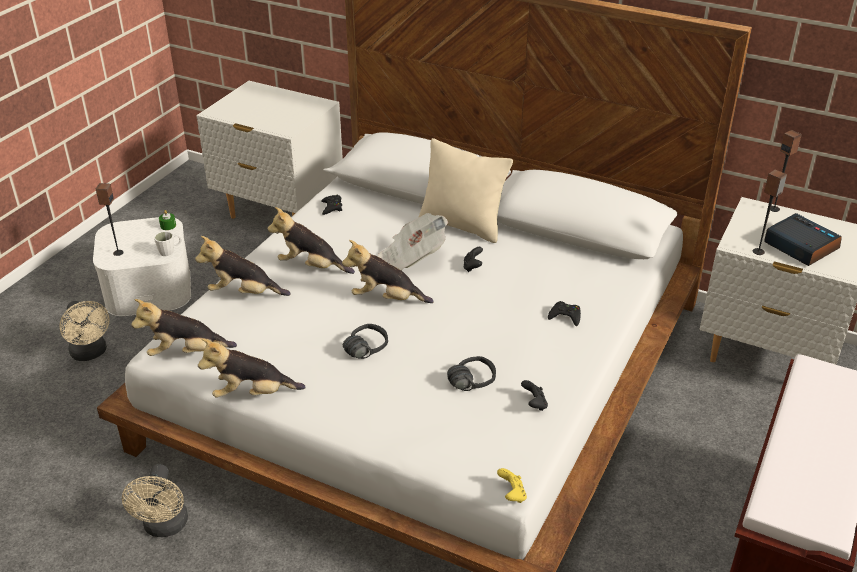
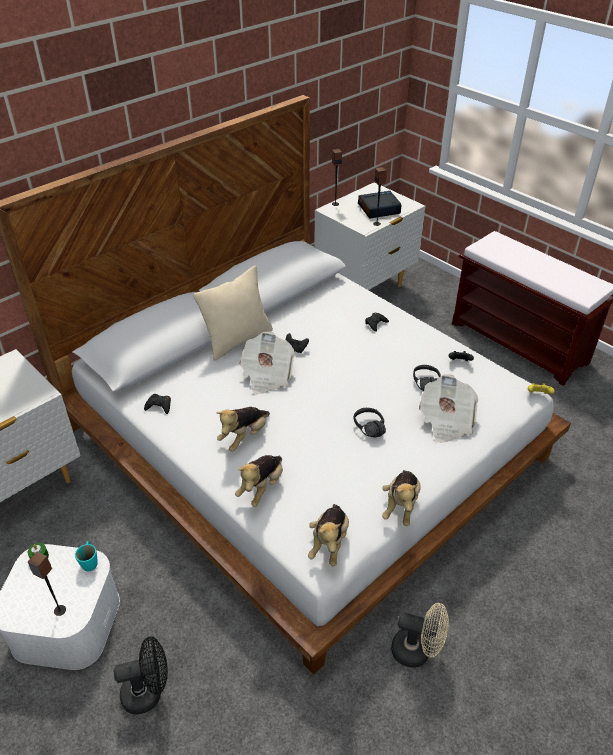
camera: 70 degrees left, 5 degrees up
beige fan [59,301,110,361] -> black fan [114,636,168,715]
white mug [154,231,181,256] -> turquoise mug [75,541,98,571]
plush toy [342,240,434,303] -> none
none -> newspaper [419,374,478,443]

